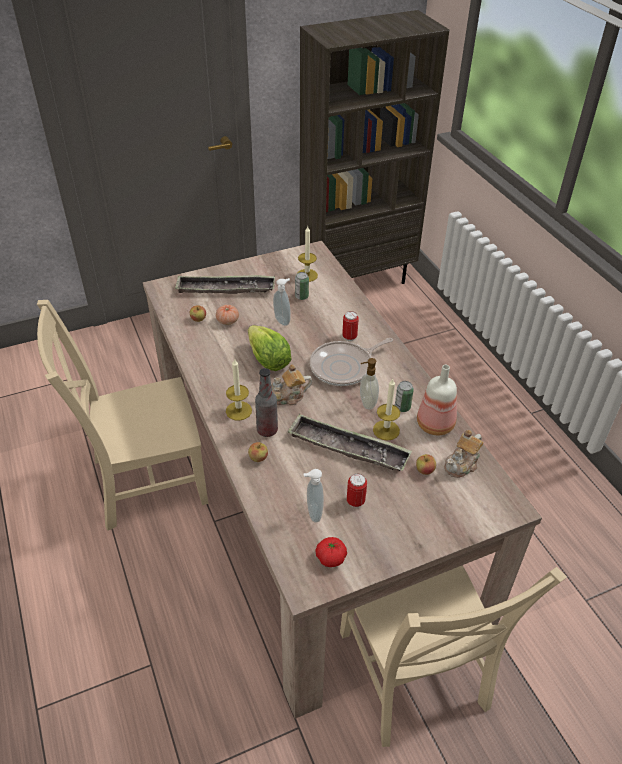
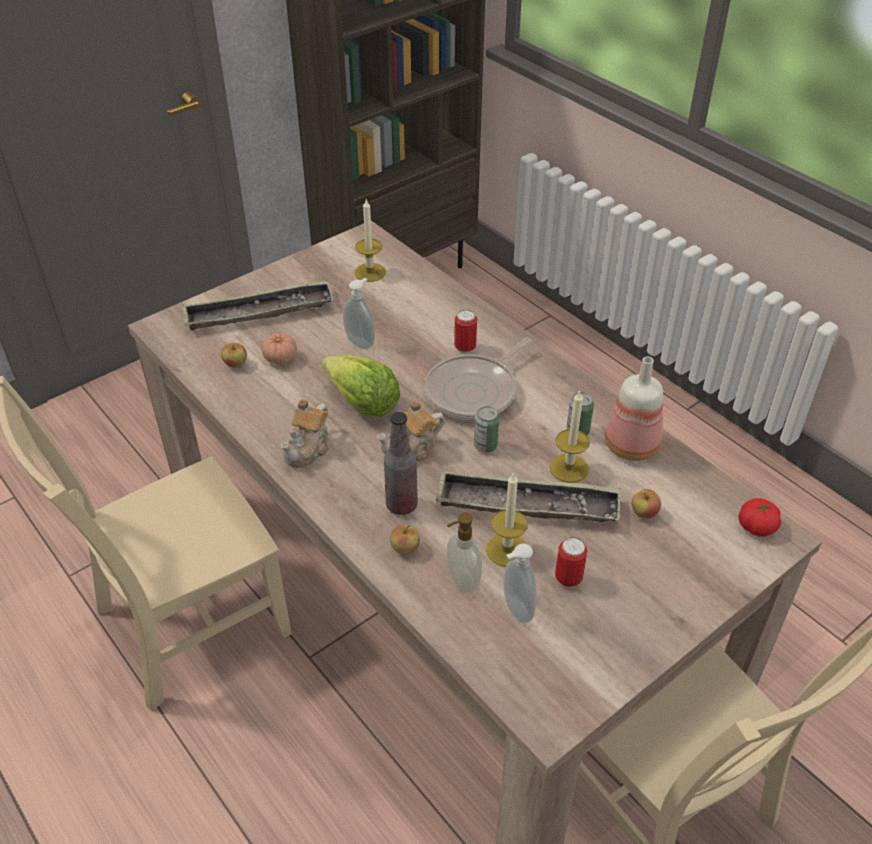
camera: 15 degrees left, 0 degrees up
candle [226,359,252,420] -> candle moved to [486,472,528,567]
can [295,272,309,300] -> can moved to [474,406,499,452]
tomato [316,537,347,567] -> tomato moved to [738,498,781,537]
soap dispenser [360,358,379,409] -> soap dispenser moved to [446,512,482,592]
teapot [444,430,483,478] -> teapot moved to [281,399,329,468]

